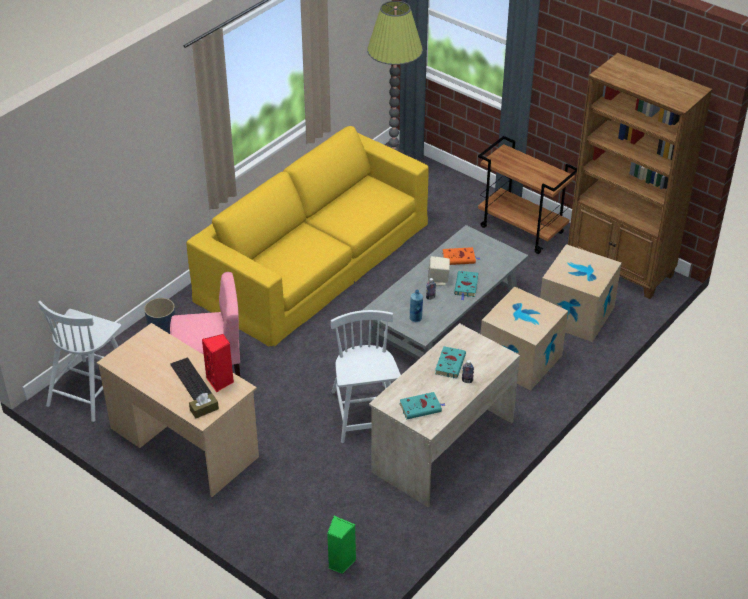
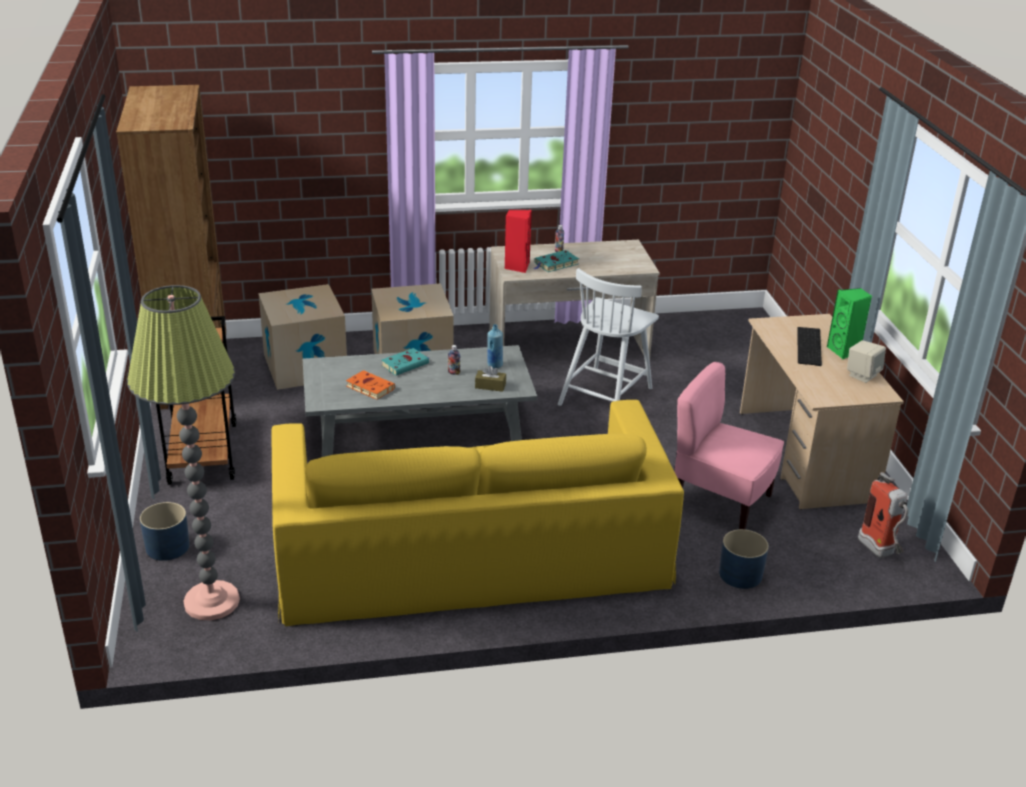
camera: 140 degrees left, 10 degrees down
white chair [38,301,122,422] -> fire extinguisher [858,472,908,558]
brown tissue box [189,393,219,419] -> brown tissue box moved to [475,366,506,392]
red speaker [202,334,234,392] -> red speaker moved to [505,210,532,273]
green speaker [327,516,356,574] -> green speaker moved to [827,288,872,359]
turquoise book [400,392,445,419] -> none
beige speaker [428,256,450,285] -> beige speaker moved to [847,340,886,383]
none -> blue planter [140,502,189,561]

